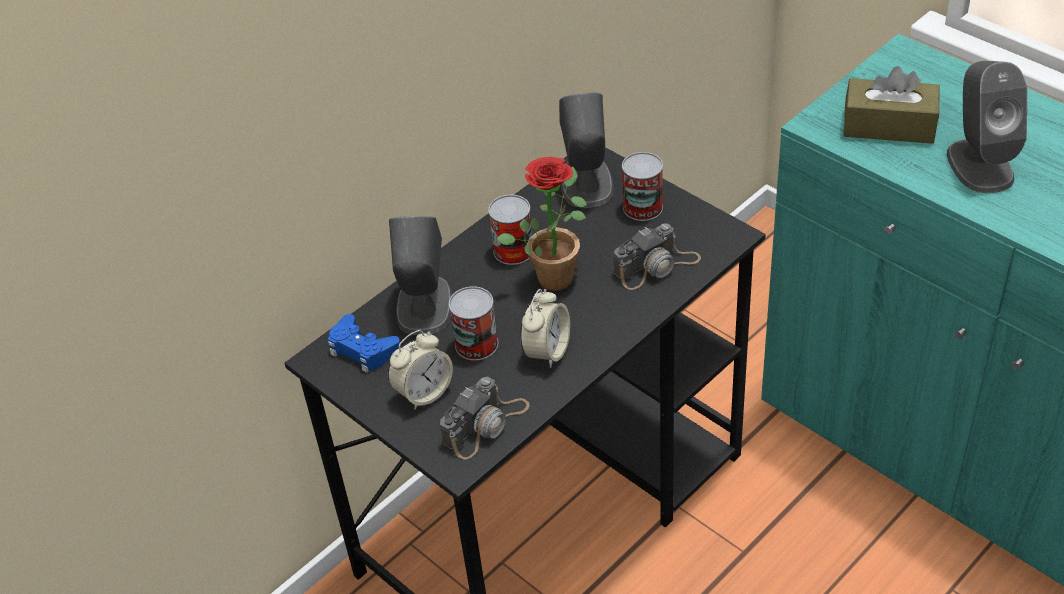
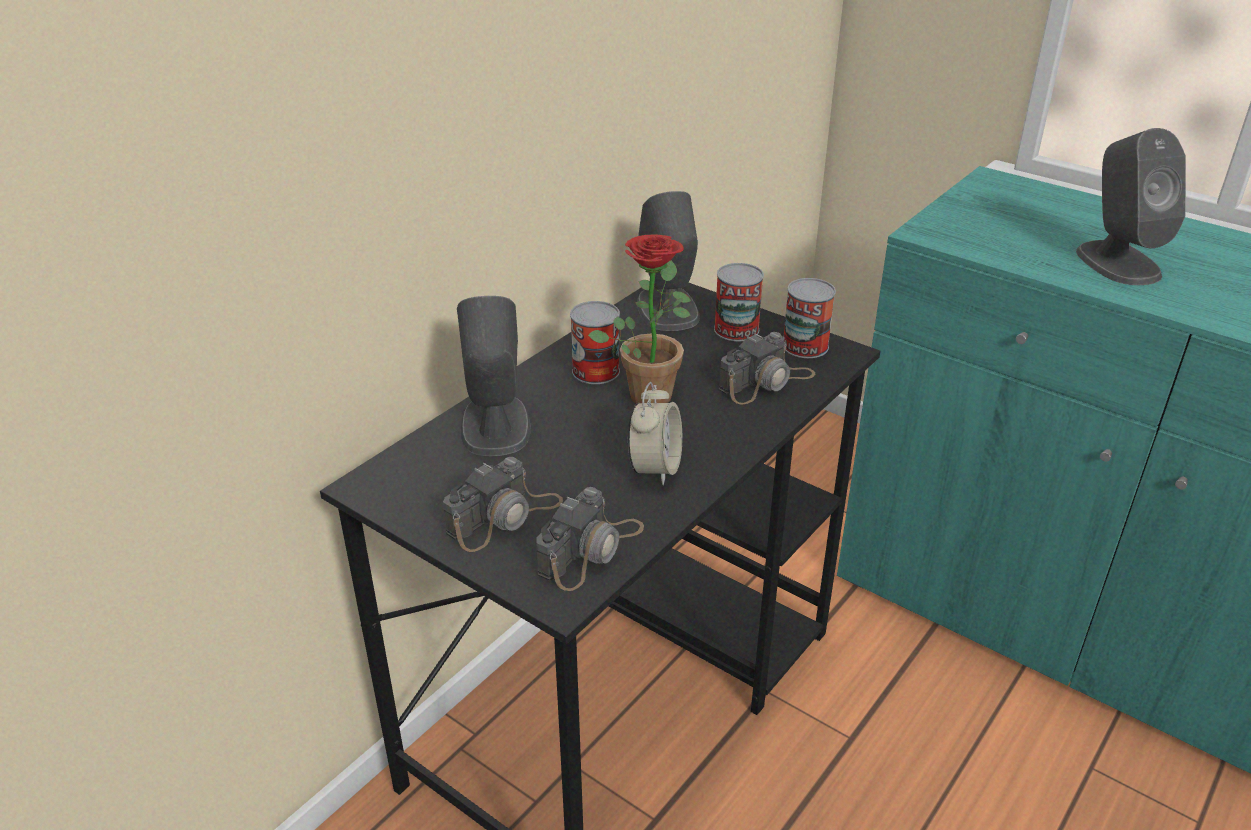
camera: 10 degrees left, 10 degrees down
blue game controller [328,314,401,373] -> none
alarm clock [388,330,453,410] -> camera [443,457,563,552]
can [449,286,498,361] -> can moved to [783,278,836,358]
brown tissue box [843,66,940,144] -> none

